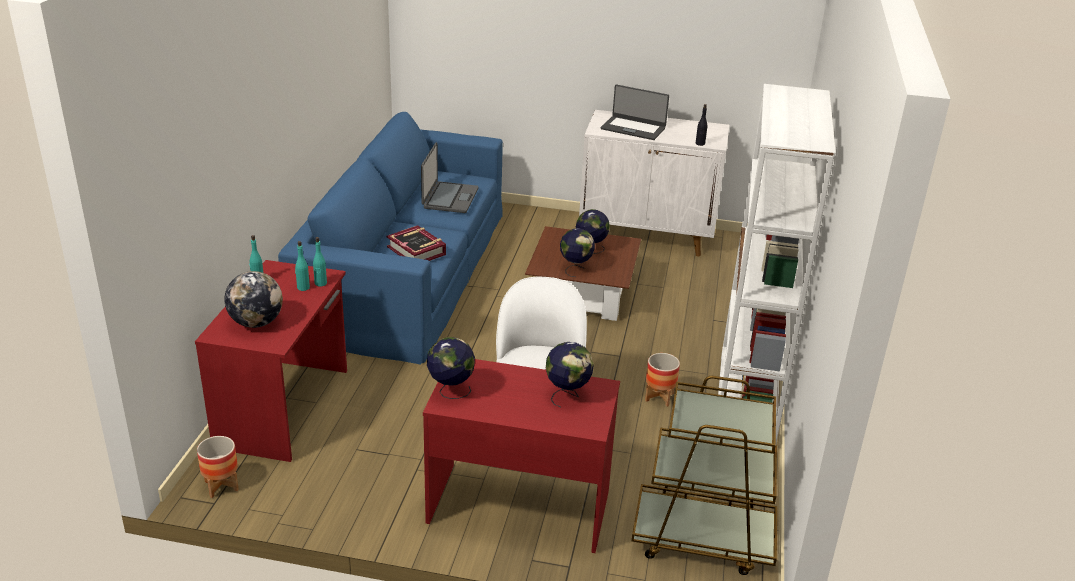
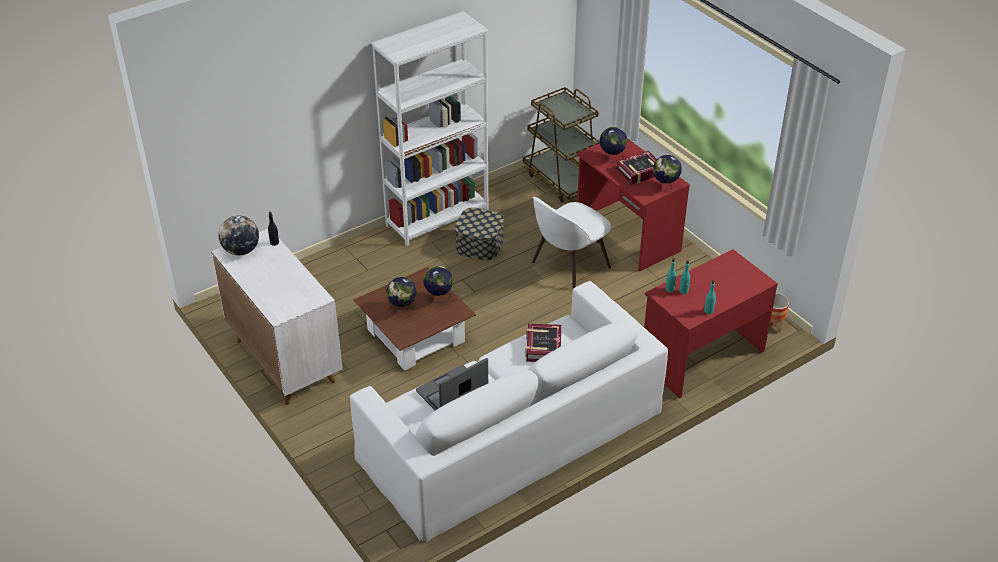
camera: 135 degrees left, 10 degrees up
globe [224,271,283,328] -> globe moved to [219,216,259,255]
blue sofa [278,112,503,364] -> white sofa [350,281,668,542]
laptop [600,84,669,140] -> none
planter [645,353,680,407] -> storage box [454,207,504,261]
none -> book [616,151,657,185]

